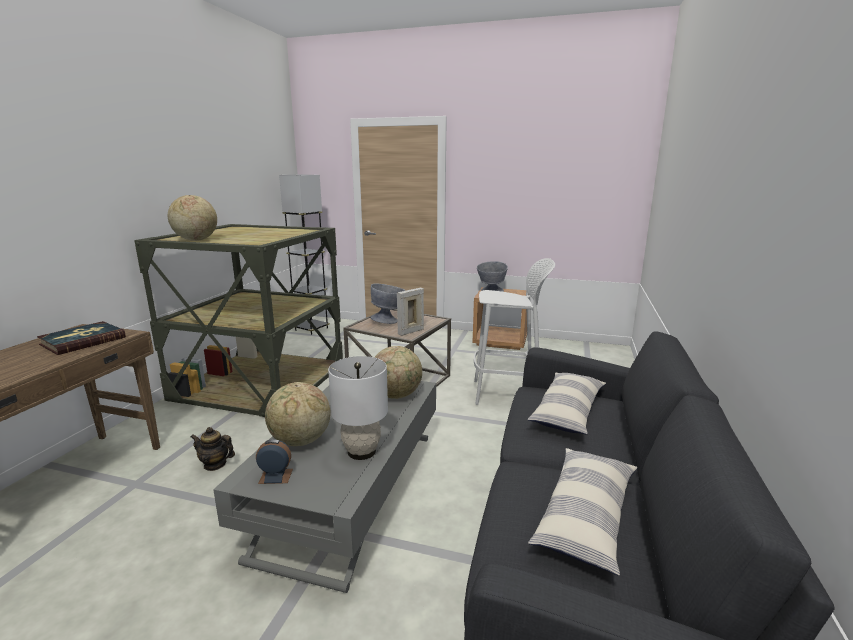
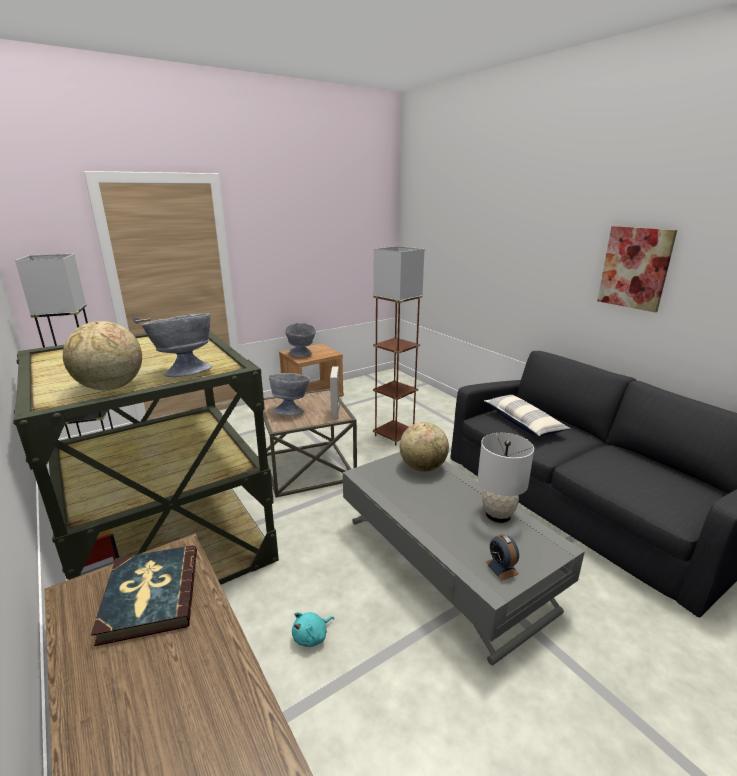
camera: 50 degrees left, 5 degrees up
teapot [191,427,235,471] -> turquoise plush toy [292,612,334,647]
alarm clock [256,439,293,484] -> alarm clock turned 60 degrees counterclockwise [485,534,519,581]
globe [265,382,331,446] -> none
white stool [474,258,555,405] -> brown floor lamp [373,246,424,445]
pillow [528,448,638,576] -> none
none -> grey bowl [142,313,212,377]
none -> picture [597,226,677,312]

